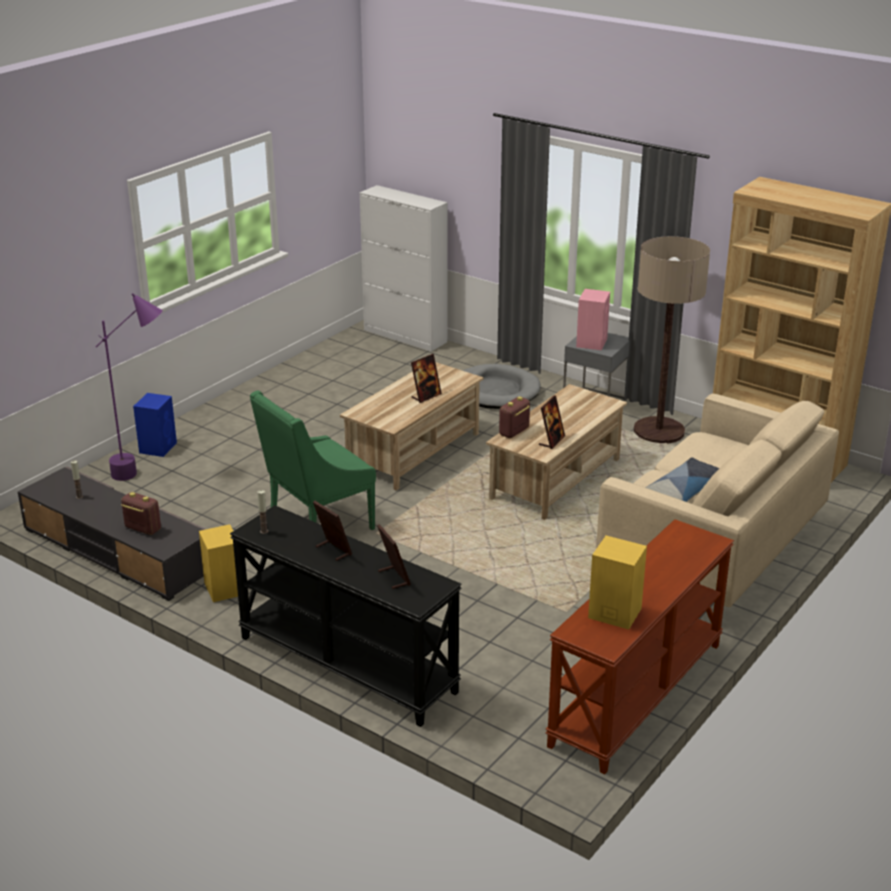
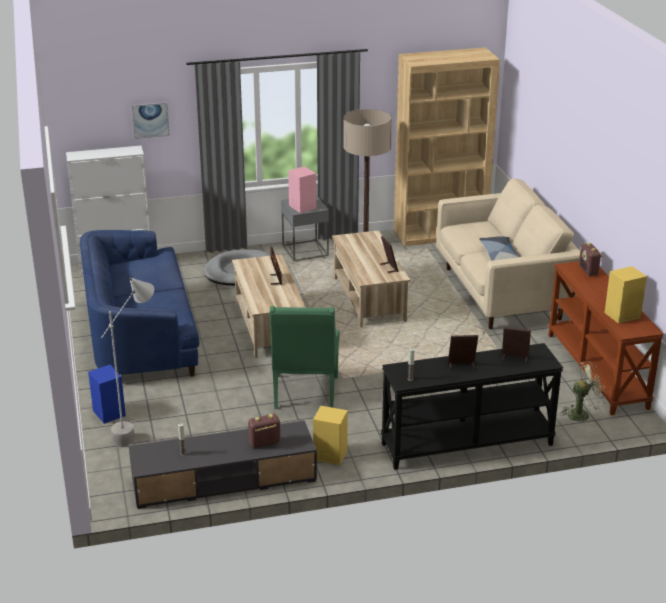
camera: 50 degrees left, 0 degrees up
purple floor lamp [95,293,163,481] -> grey floor lamp [101,278,154,447]
radio [499,396,530,438] -> radio moved to [579,243,602,276]
none -> blue sofa [80,230,199,377]
none -> picture [132,102,170,139]
none -> green fan [559,361,607,425]

